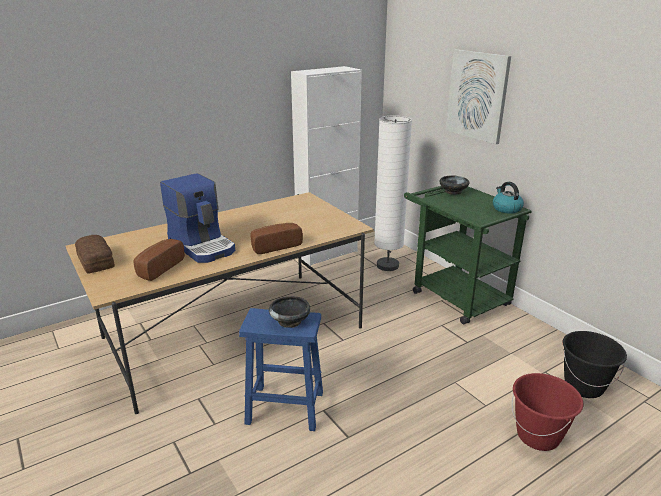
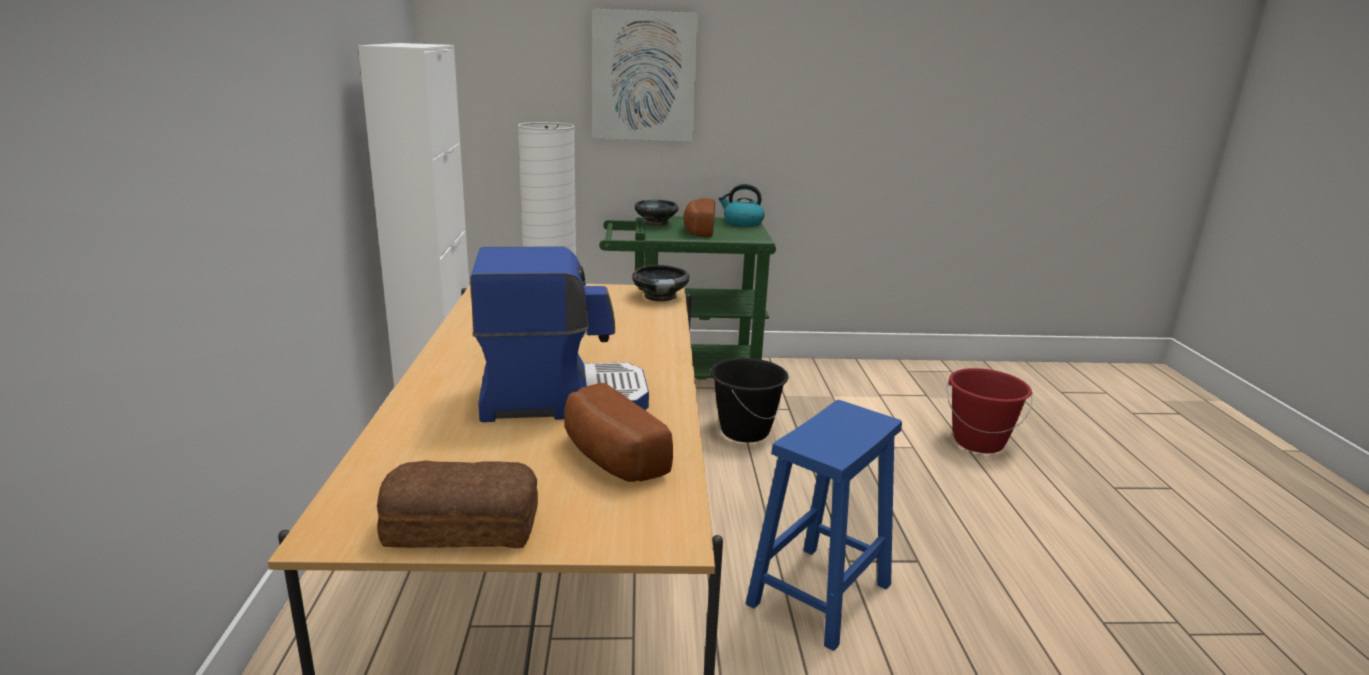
camera: 60 degrees left, 5 degrees down
bread [250,223,303,254] -> bread moved to [683,198,715,237]
black bowl [269,296,310,328] -> black bowl moved to [632,265,690,302]
black bucket [562,331,627,398] -> black bucket moved to [710,358,789,442]

